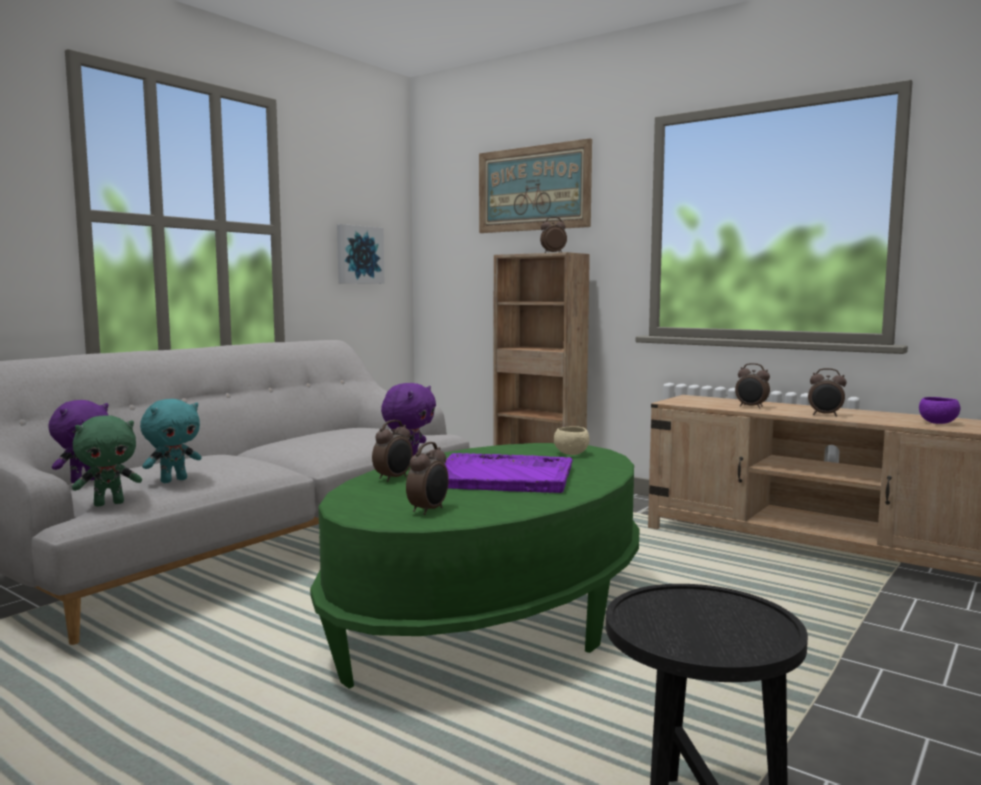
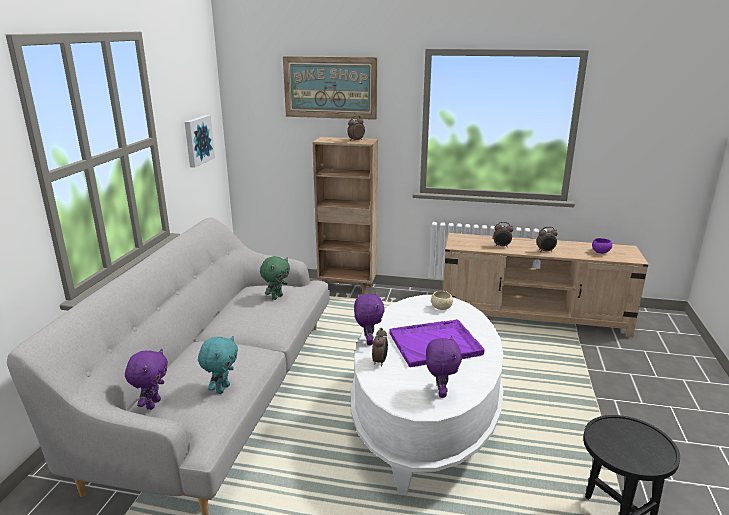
camera: 25 degrees left, 15 degrees up
green plush toy [72,415,142,507] -> green plush toy moved to [260,256,290,300]
green coffee table [310,443,639,688] -> white coffee table [351,295,504,495]
alarm clock [406,442,449,515] -> purple plush toy [426,336,462,398]

